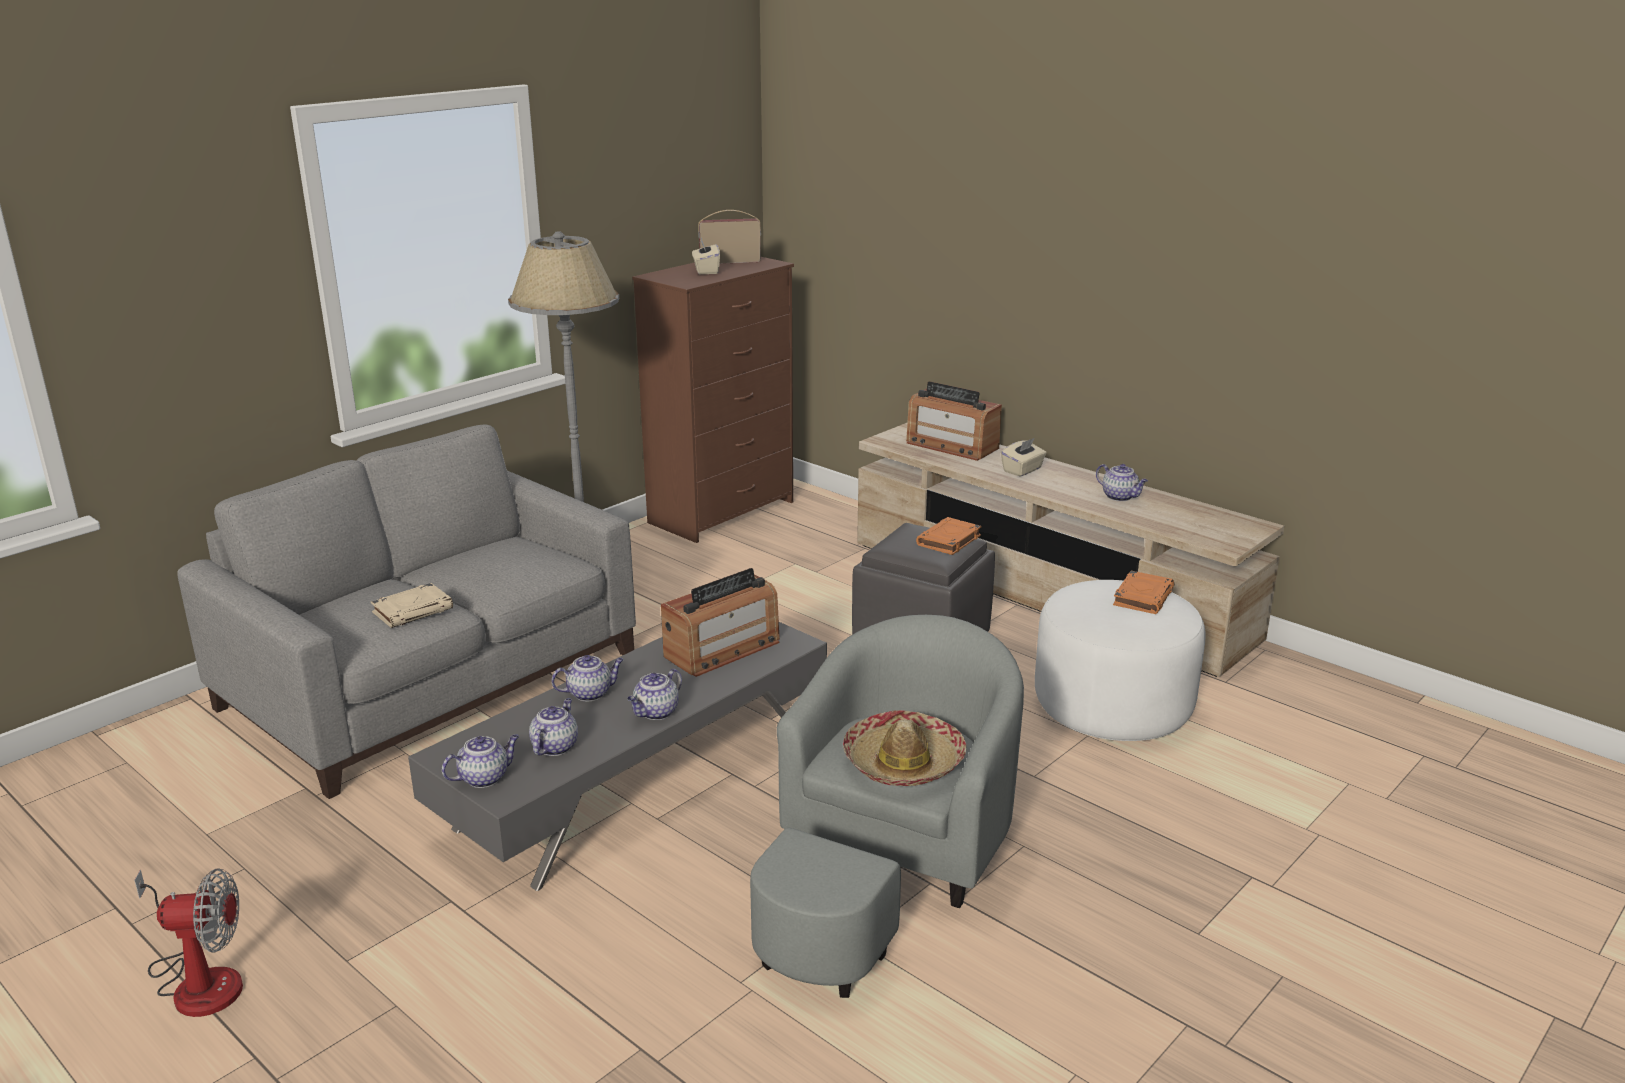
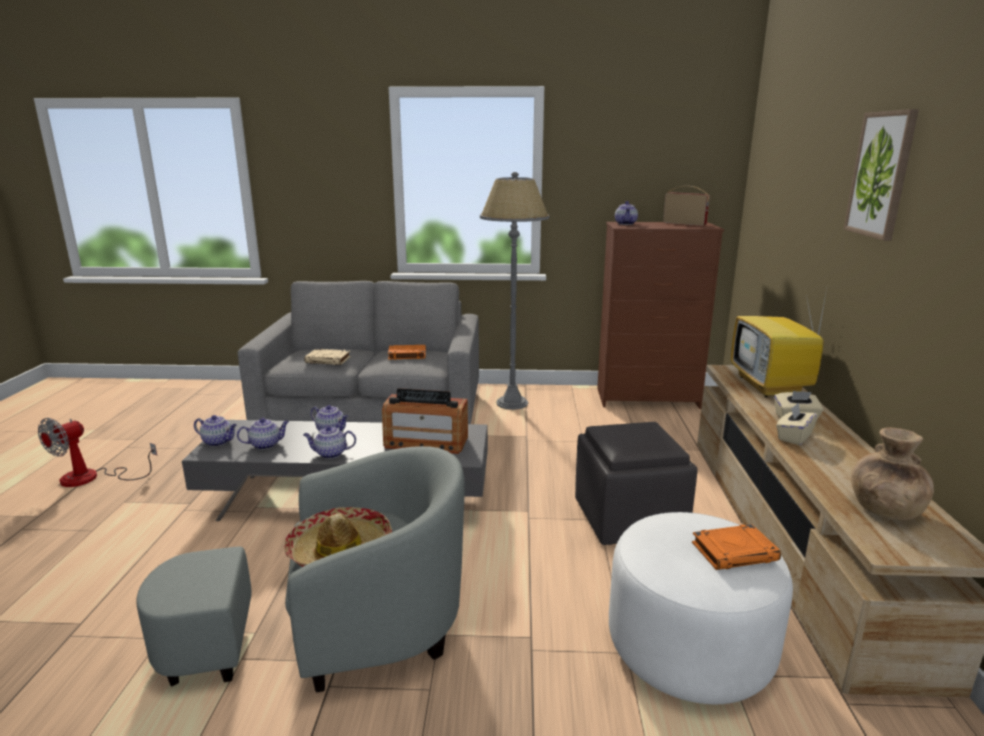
camera: 50 degrees right, 5 degrees down
fan [134,868,243,1017] -> fan turned 75 degrees clockwise [38,418,157,487]
beige tissue box [692,238,720,274] -> beige tissue box moved to [776,403,818,445]
radio [906,381,1002,461] -> television [731,289,827,397]
orange book [916,517,982,555] -> orange book moved to [388,344,426,360]
teapot [1096,464,1148,501] -> teapot moved to [615,201,638,225]
none -> picture [843,109,919,241]
none -> brown vase [851,428,934,520]

